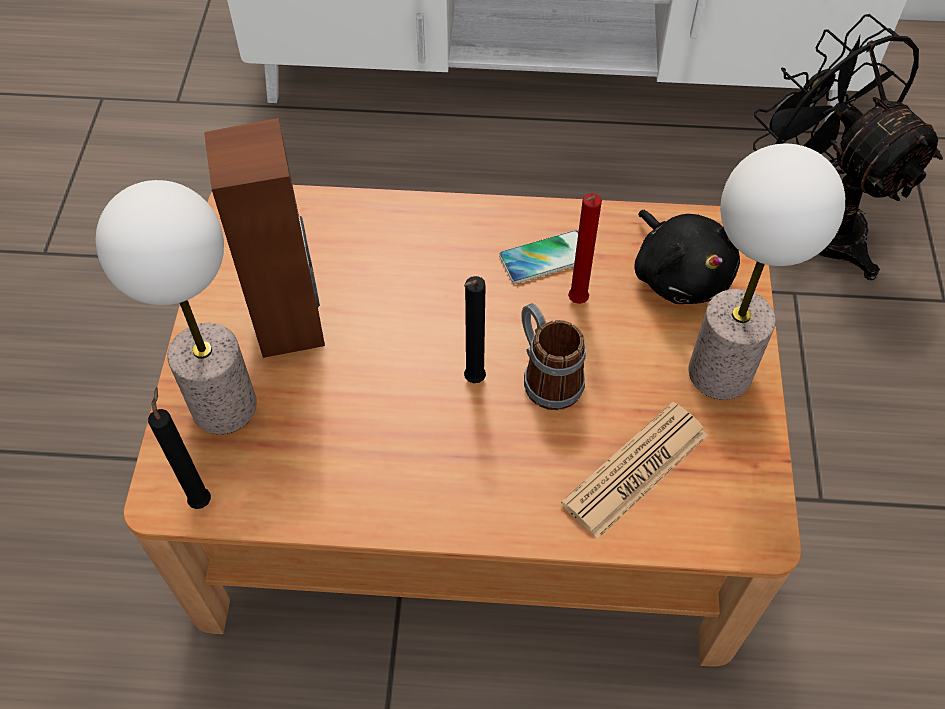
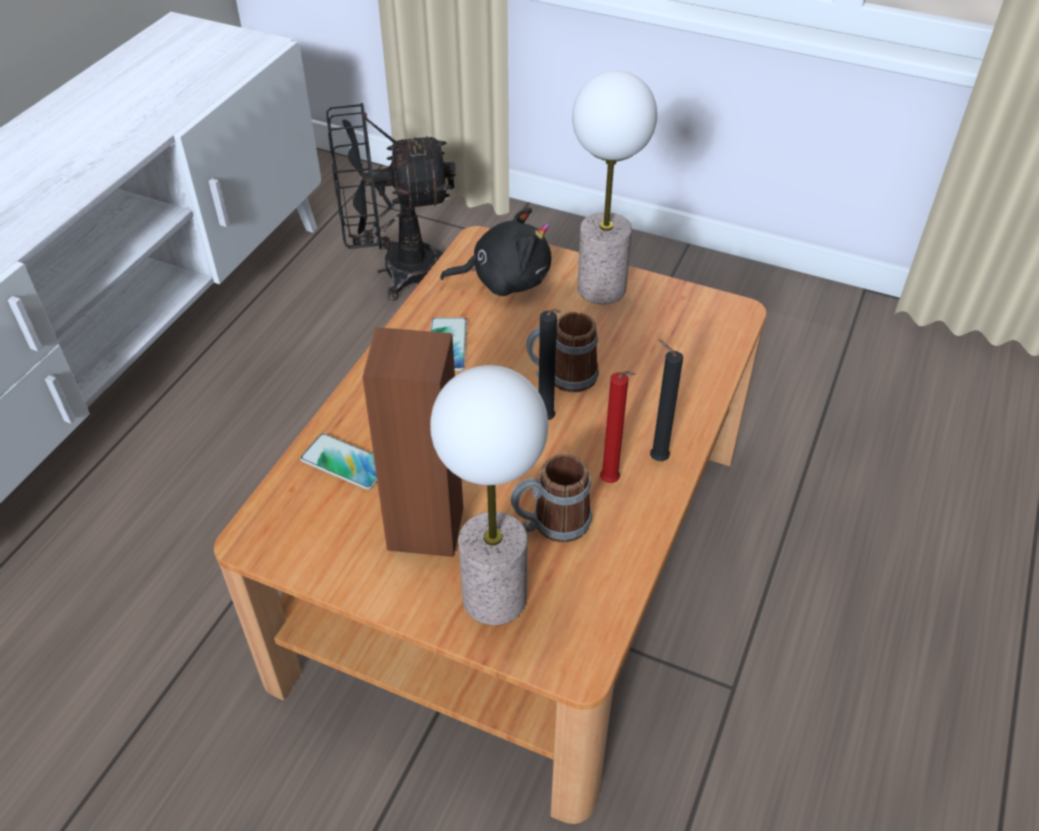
camera: 70 degrees left, 10 degrees down
black candle [148,387,211,509] -> black candle moved to [650,339,683,461]
newspaper [561,402,708,539] -> none
red candle [568,193,602,304] -> red candle moved to [600,371,636,483]
none -> phone [300,434,377,490]
none -> mug [511,454,592,543]

